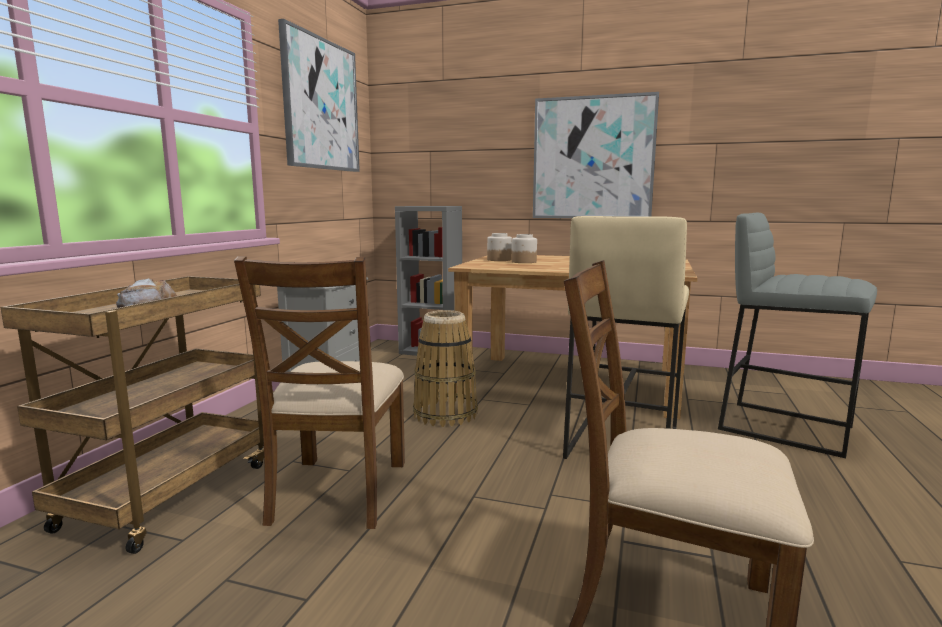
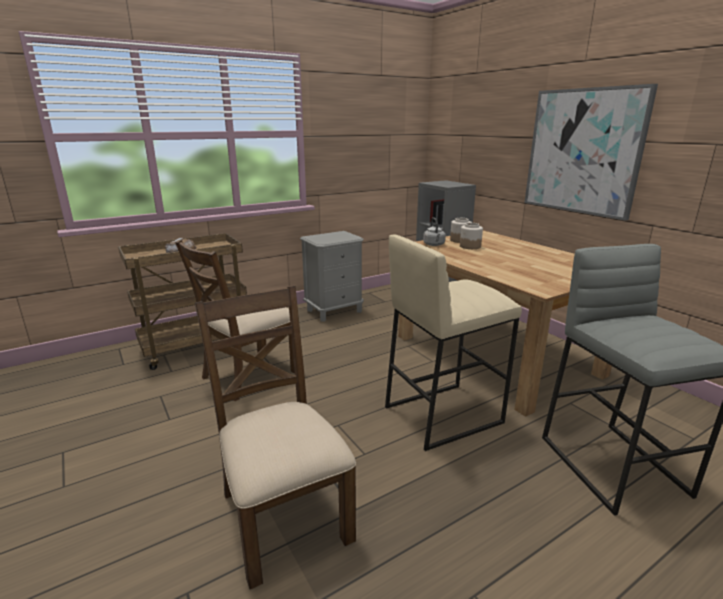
camera: 40 degrees right, 10 degrees up
picture [278,19,360,172] -> none
basket [413,310,478,427] -> none
none -> grey kettle [423,217,446,246]

